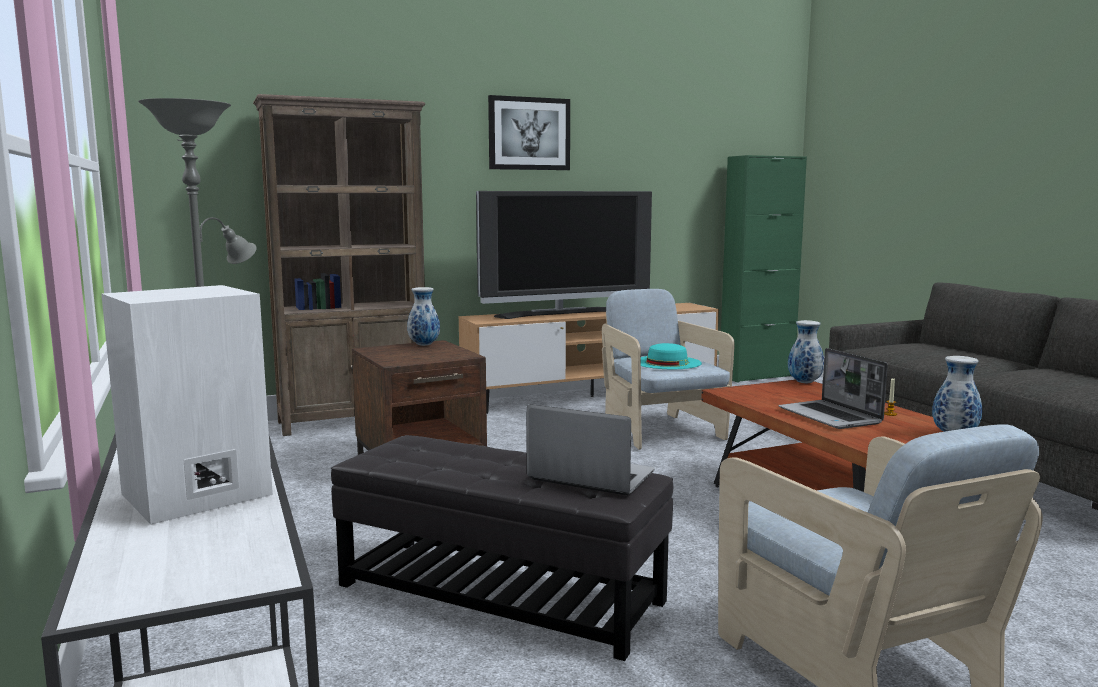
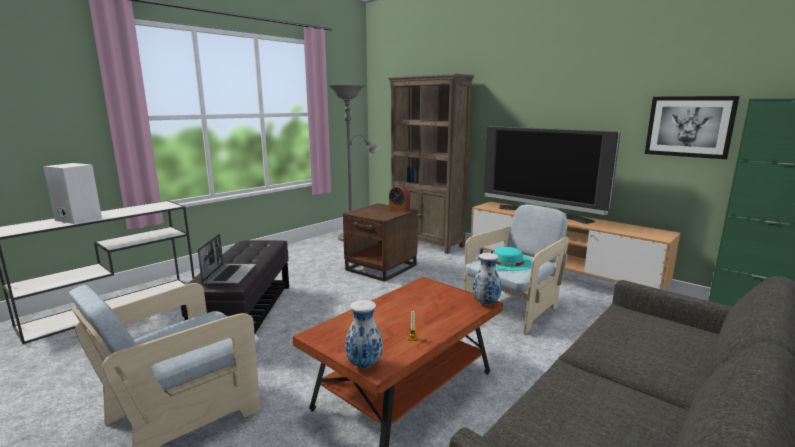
camera: 65 degrees right, 5 degrees up
vase [407,287,440,346] -> alarm clock [389,184,410,212]
picture [488,95,570,170] -> picture moved to [645,96,740,159]
laptop [779,348,888,429] -> none

